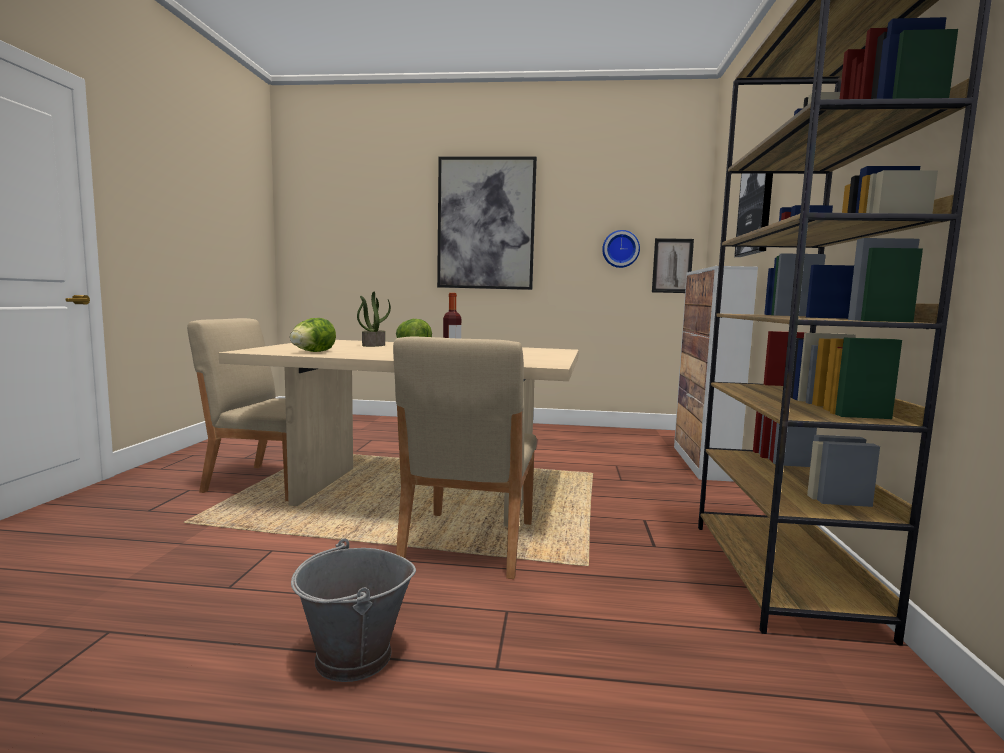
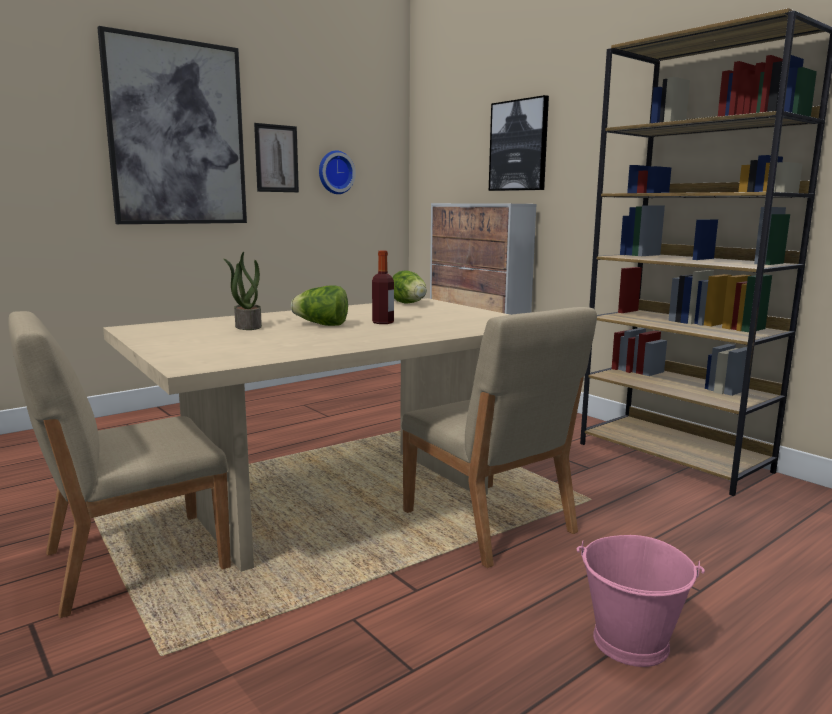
camera: 45 degrees left, 5 degrees up
lettuce [290,318,336,352] -> lettuce moved to [392,270,427,304]
grey bucket [291,539,416,682] -> pink bucket [577,535,705,667]
picture [652,238,694,293] -> picture moved to [254,123,299,192]

